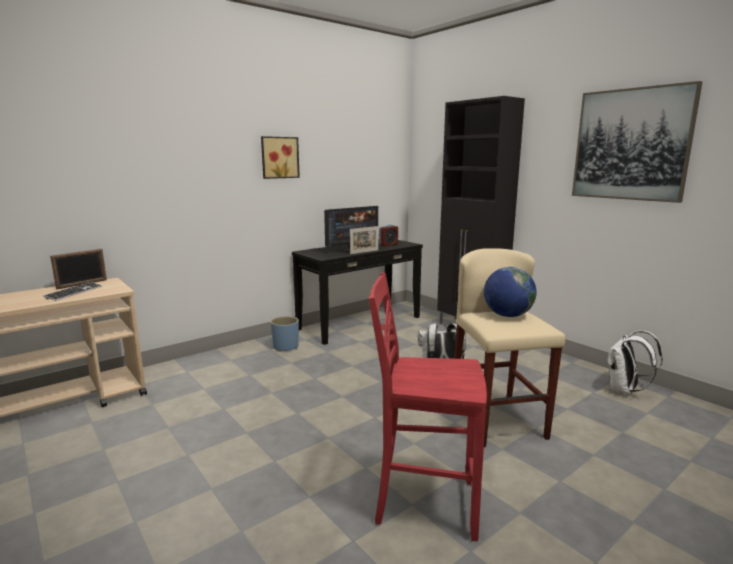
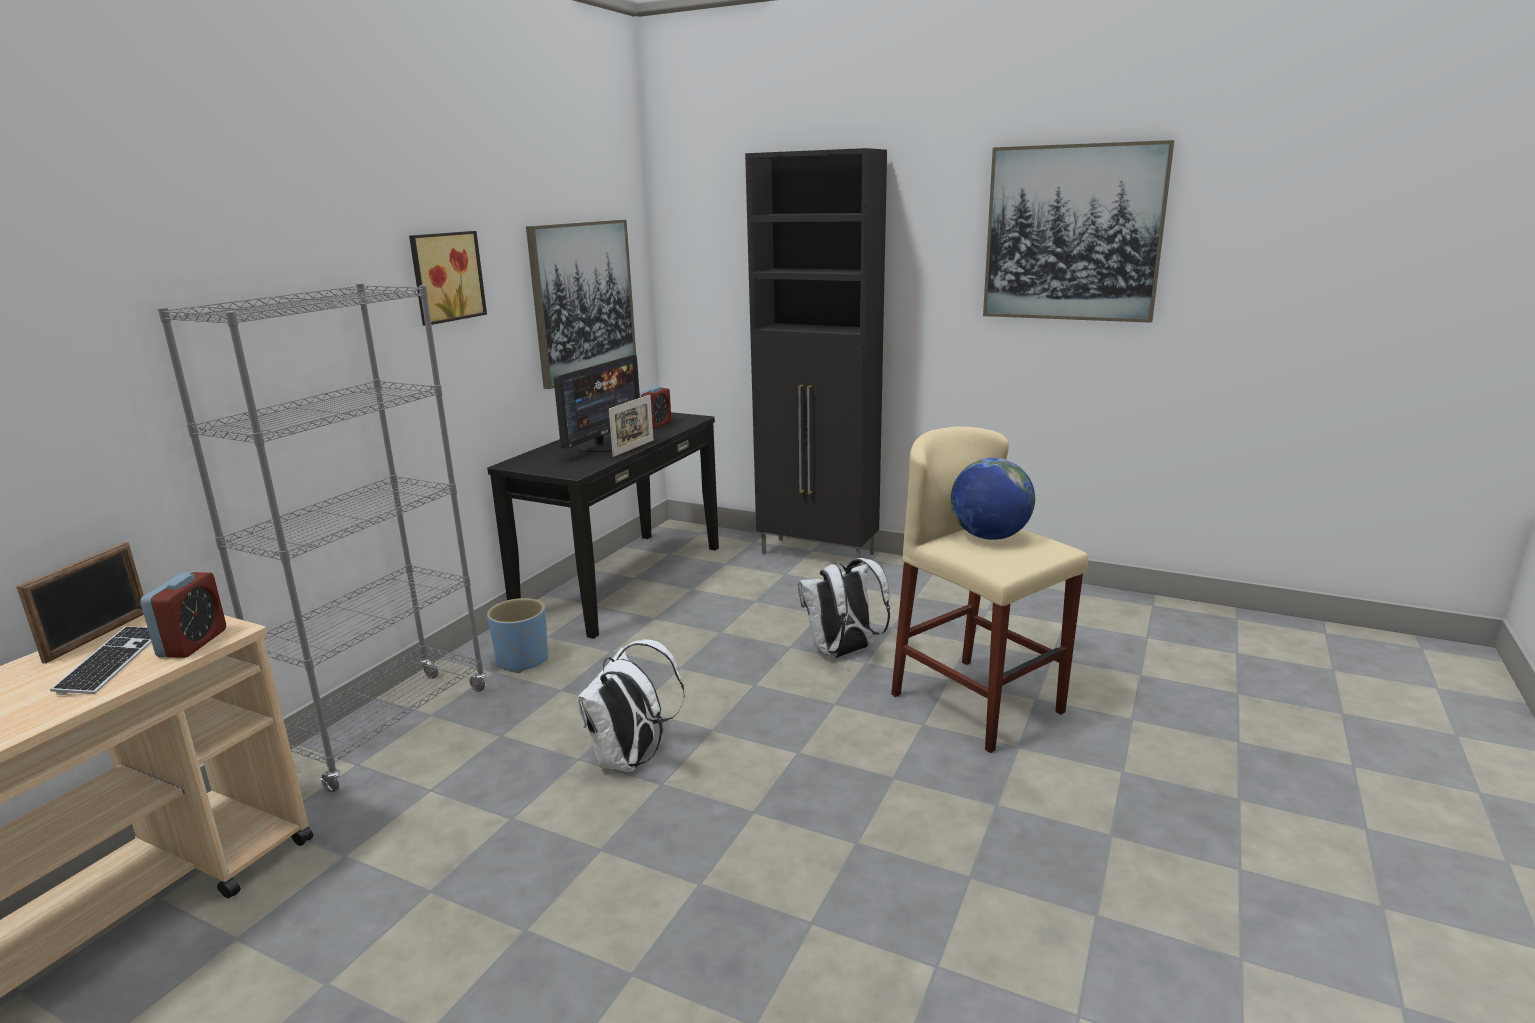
camera: 25 degrees left, 5 degrees up
red chair [368,273,487,541] -> none
white backpack [607,331,663,395] -> white backpack moved to [577,640,685,772]
none -> alarm clock [140,572,226,658]
none -> grey bookcase [158,283,486,792]
none -> picture [526,220,636,389]

